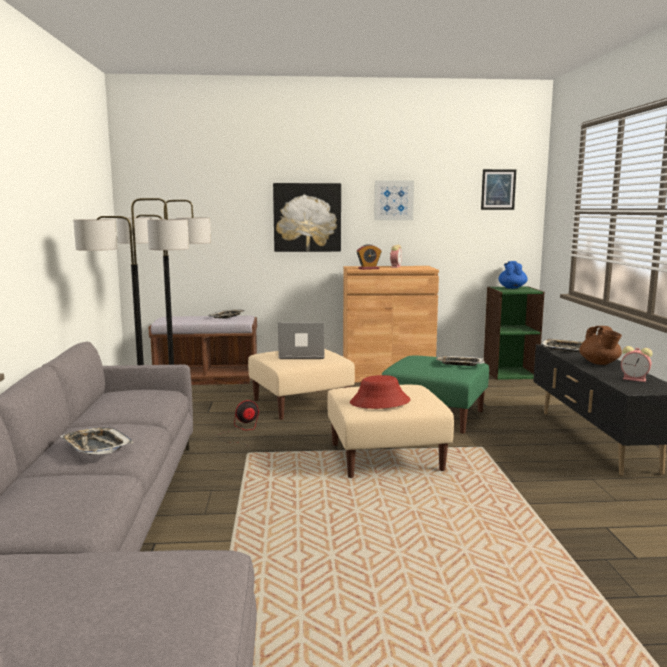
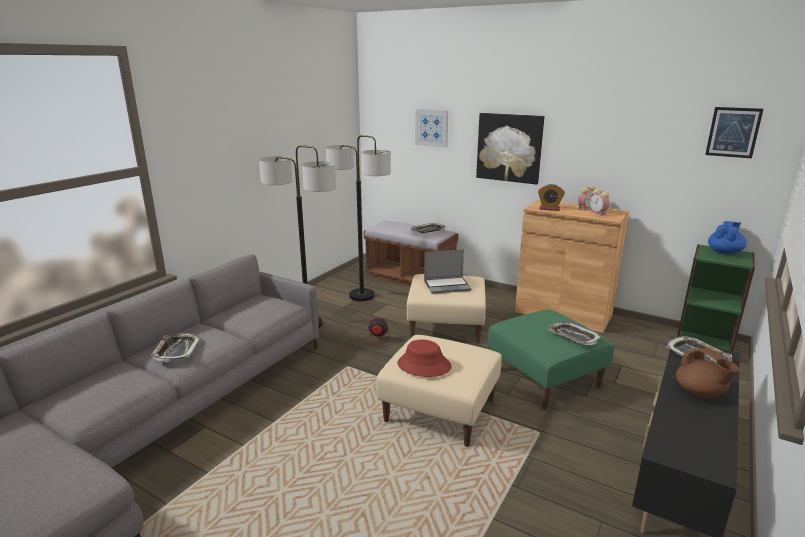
camera: 35 degrees right, 10 degrees up
laptop [278,322,325,359] -> laptop turned 135 degrees clockwise [424,249,472,294]
picture [374,180,414,220] -> picture moved to [415,109,448,148]
brown teapot [579,326,622,365] -> brown teapot turned 60 degrees counterclockwise [676,348,740,398]
alarm clock [621,346,652,382] -> alarm clock moved to [590,189,610,216]

